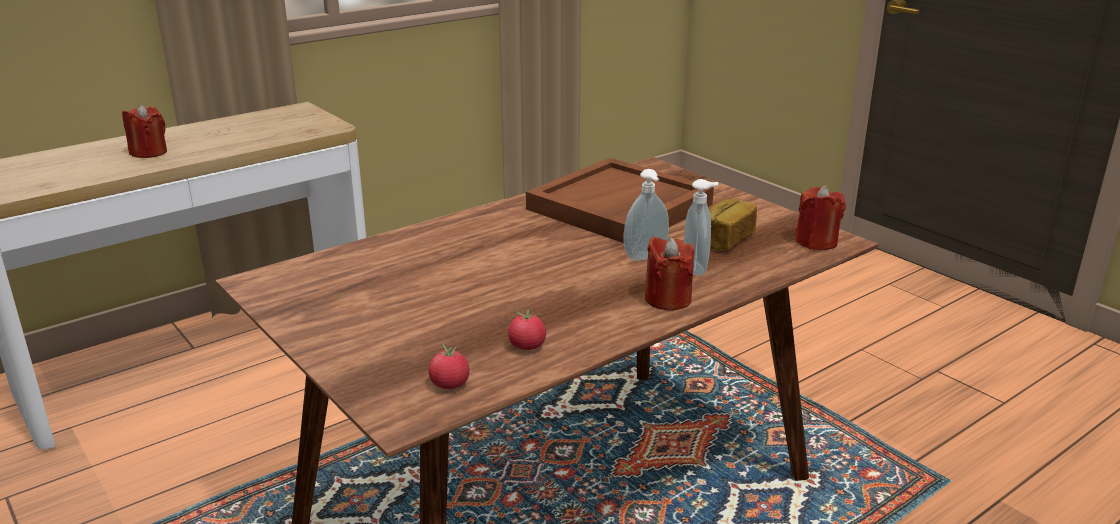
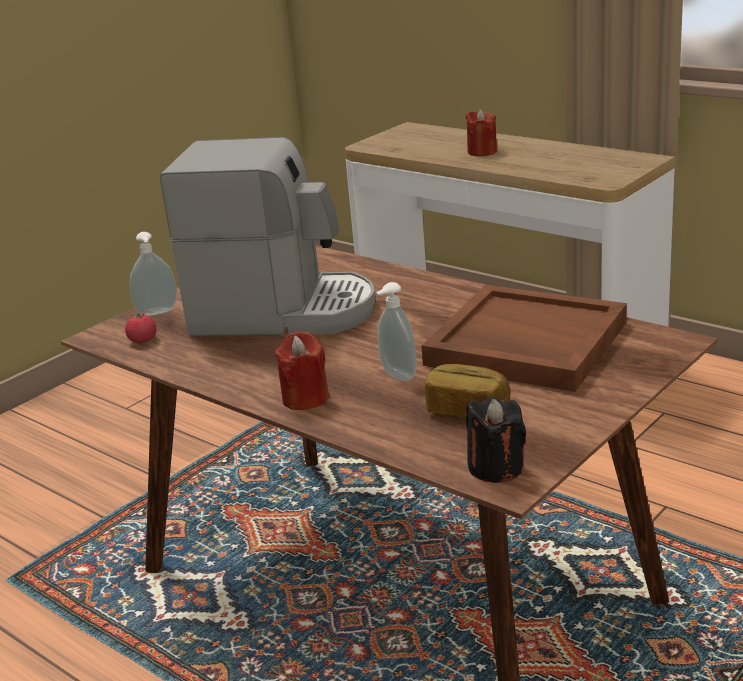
camera: 80 degrees right, 0 degrees up
tomato [508,307,546,350] -> none
soap dispenser [684,179,719,276] -> soap dispenser moved to [130,232,177,316]
red candle [795,185,846,250] -> black candle [466,397,526,483]
none -> coffee machine [160,137,375,336]

